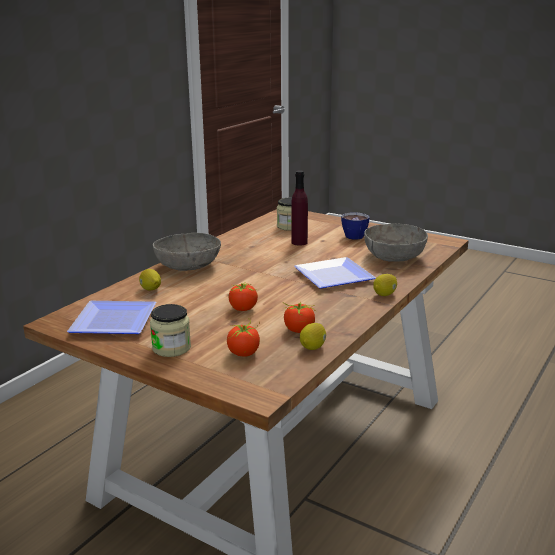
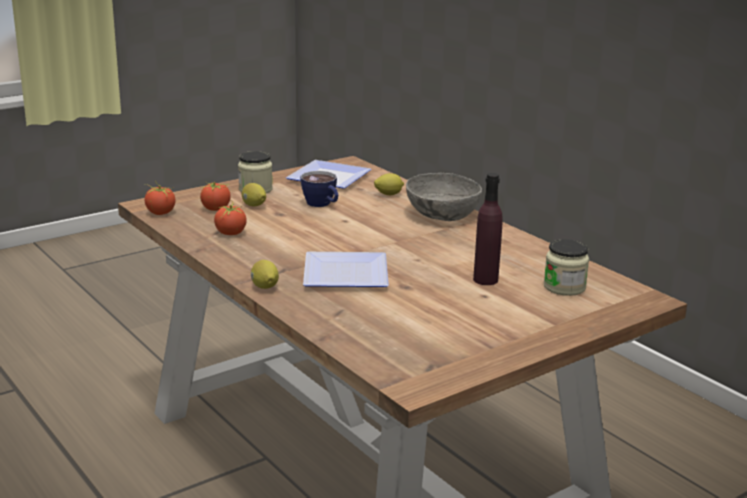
camera: 110 degrees right, 0 degrees up
tomato [229,281,258,311] -> tomato moved to [145,181,175,215]
lemon [300,323,326,350] -> lemon moved to [242,183,266,206]
cup [341,212,370,240] -> cup moved to [300,171,338,207]
grey bowl [364,224,428,262] -> none

